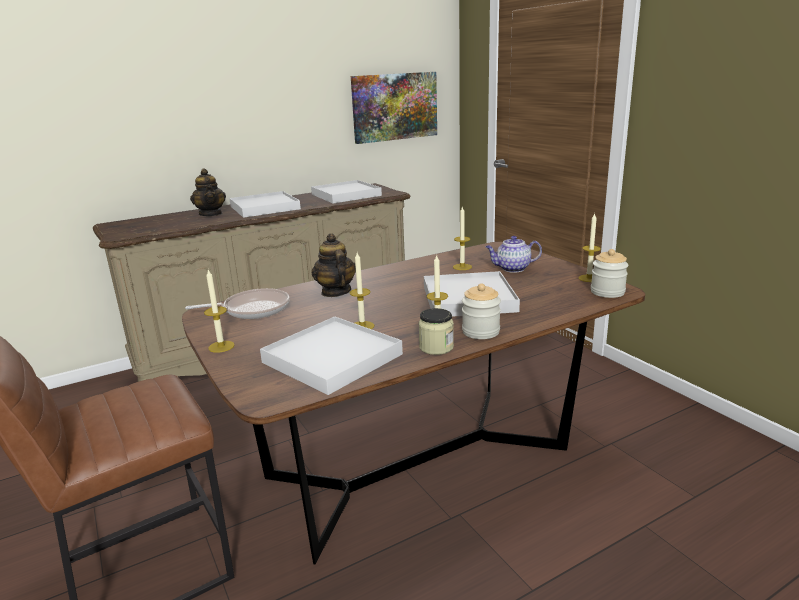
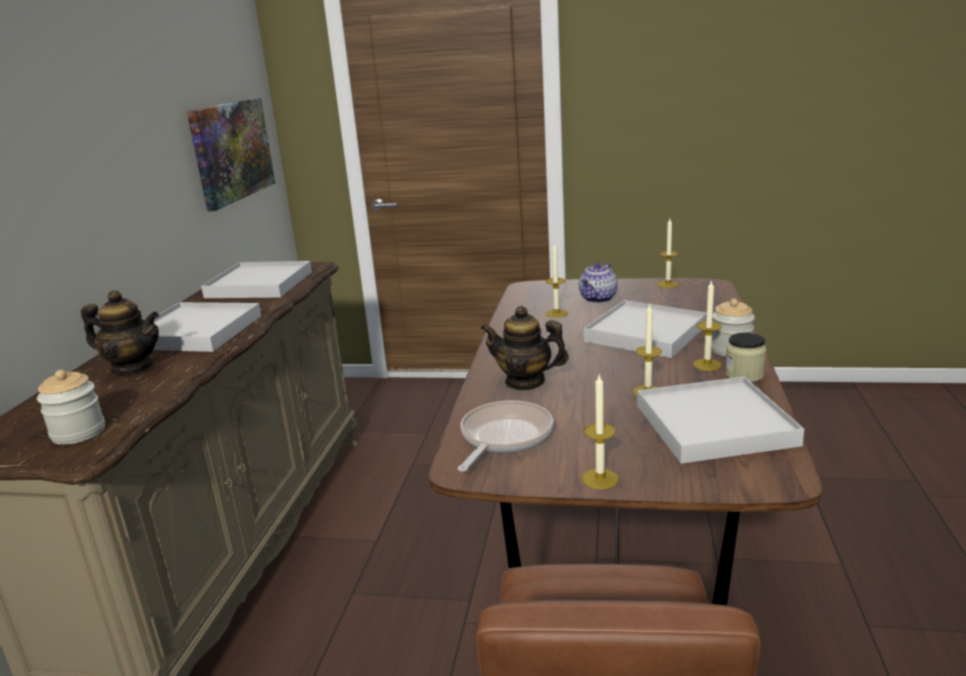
camera: 50 degrees left, 0 degrees up
jar [591,249,628,298] -> jar moved to [37,370,105,445]

